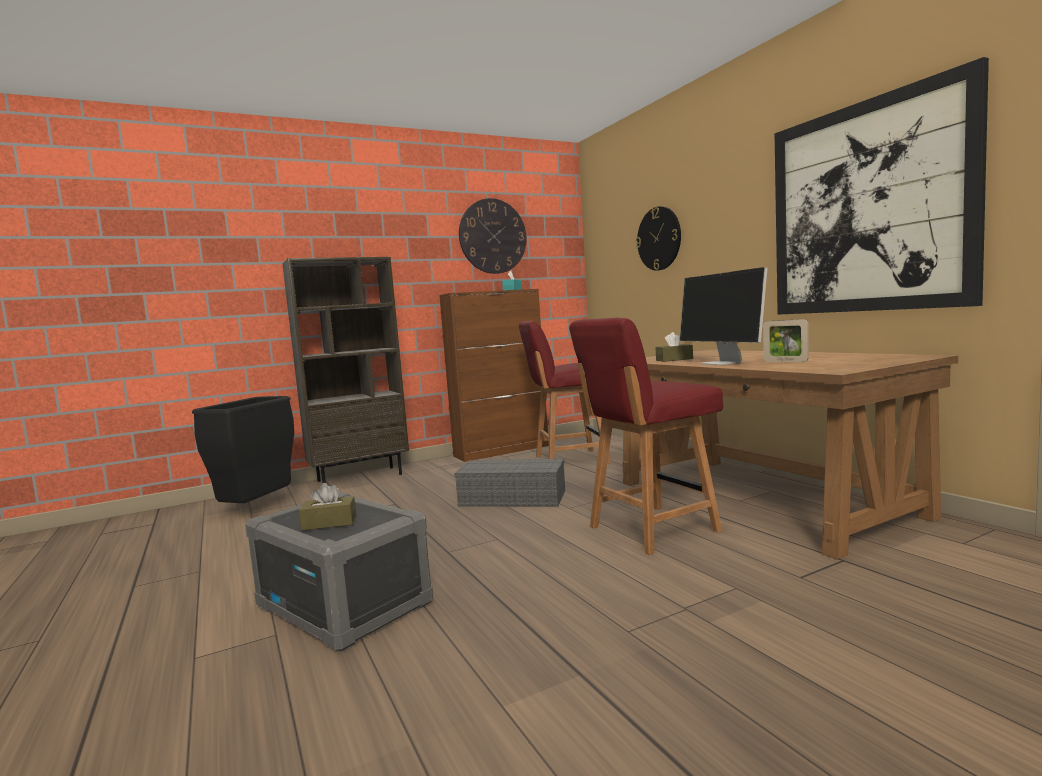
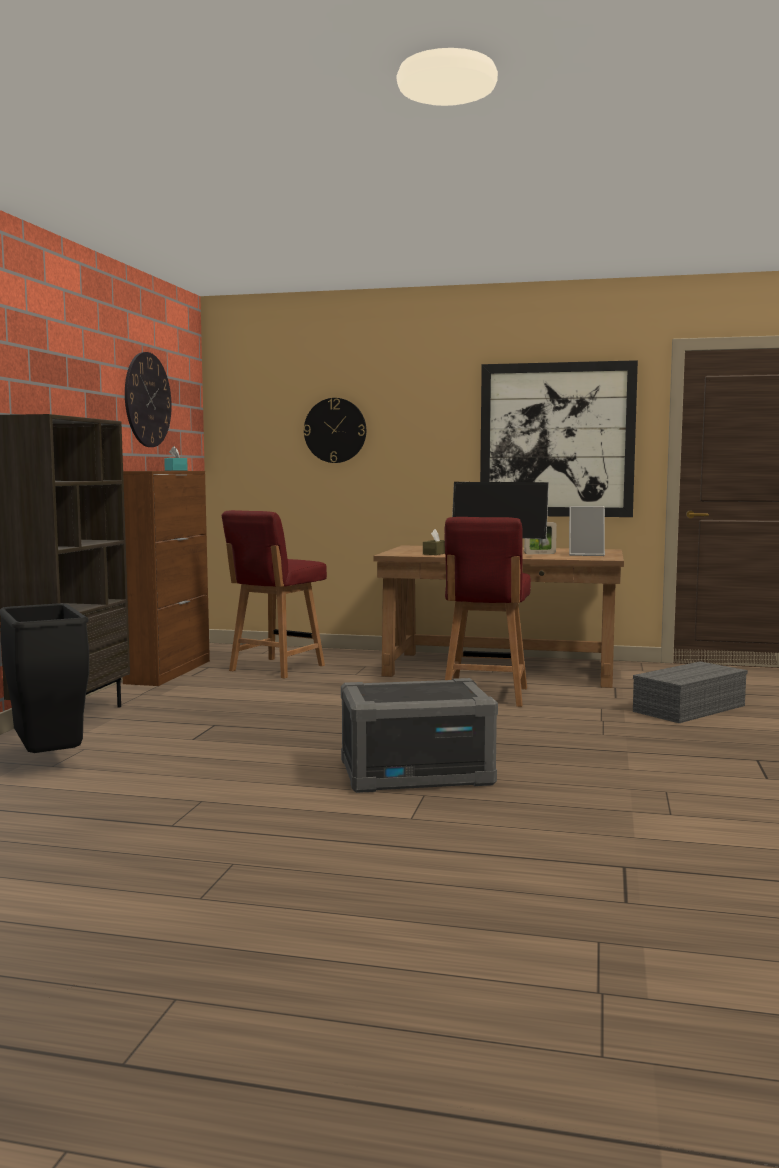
camera: 50 degrees left, 0 degrees up
brown tissue box [299,483,356,531] -> none
grey storage box [454,459,565,507] -> grey storage box moved to [633,661,748,723]
none -> picture frame [569,506,605,556]

